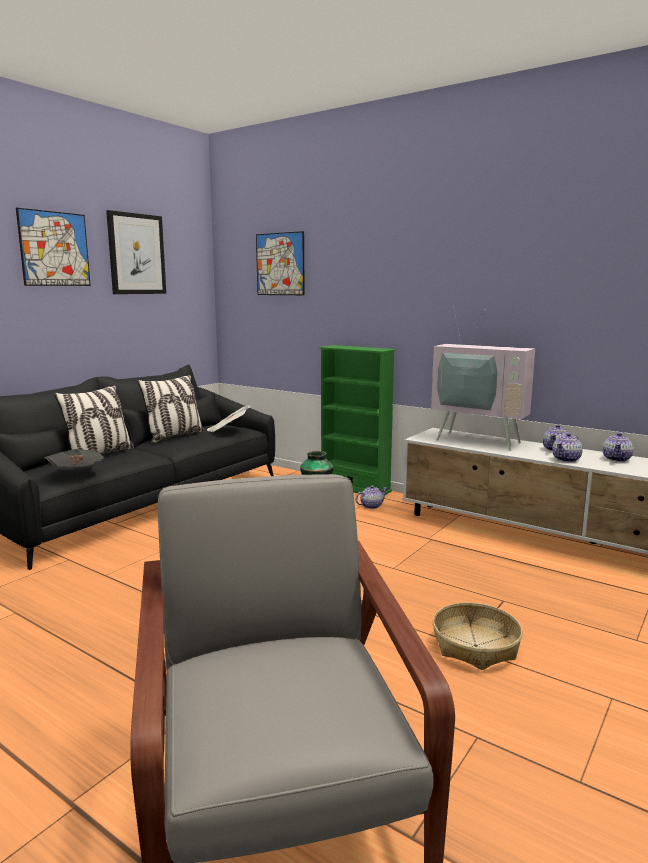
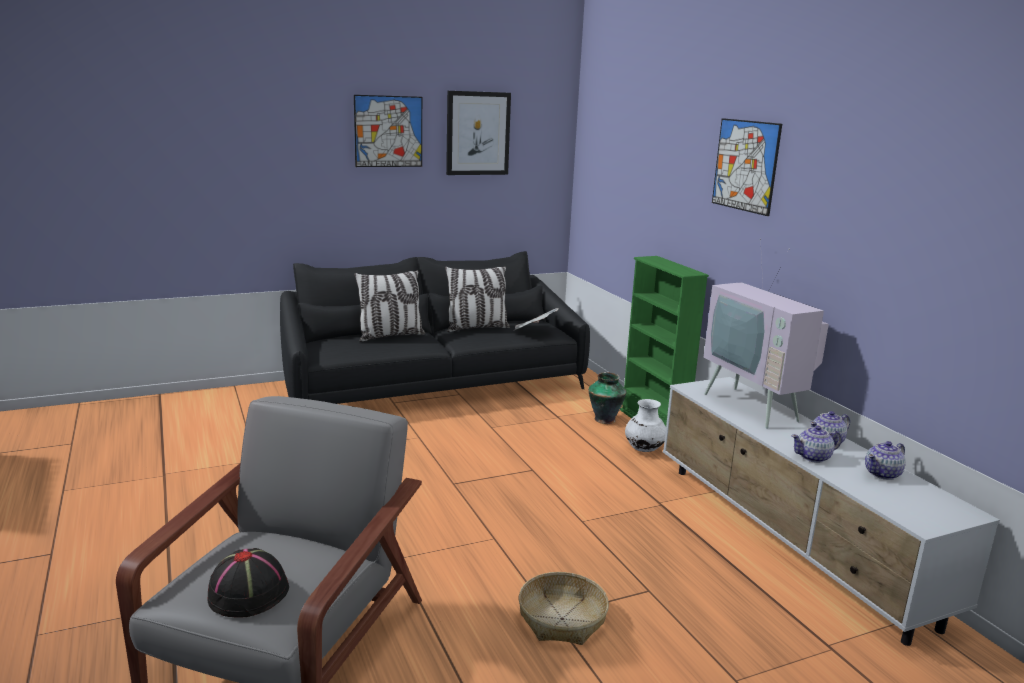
camera: 30 degrees right, 5 degrees up
newspaper [45,449,105,467] -> none
picture [256,231,305,295] -> picture moved to [712,118,782,216]
teapot [356,485,387,509] -> white vase [625,399,666,452]
none -> black hat [208,548,289,618]

